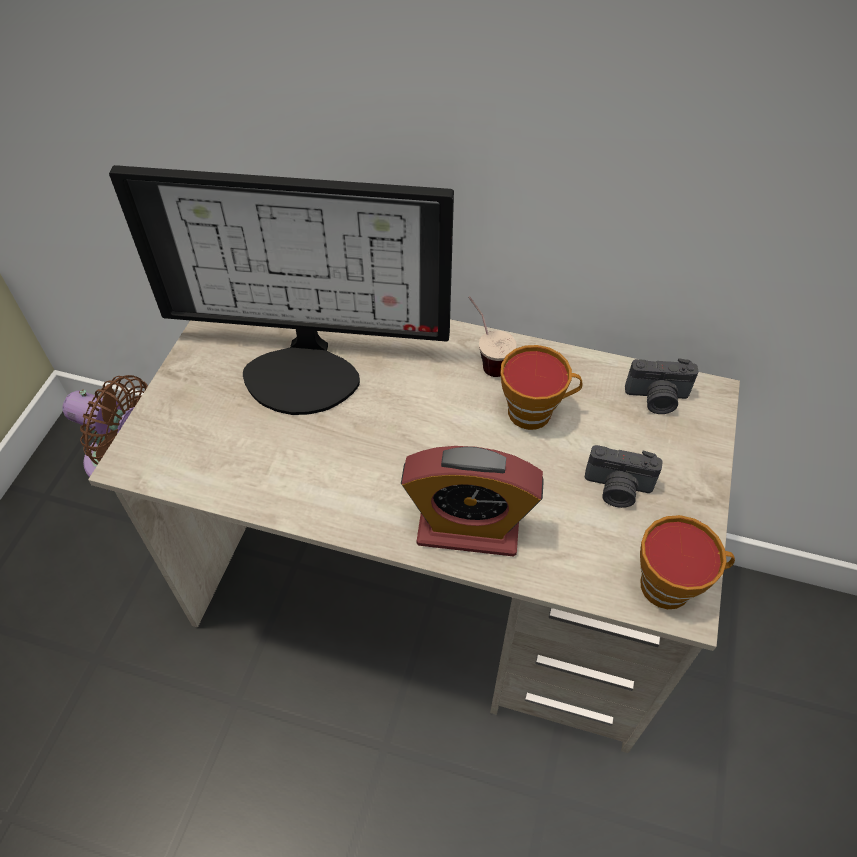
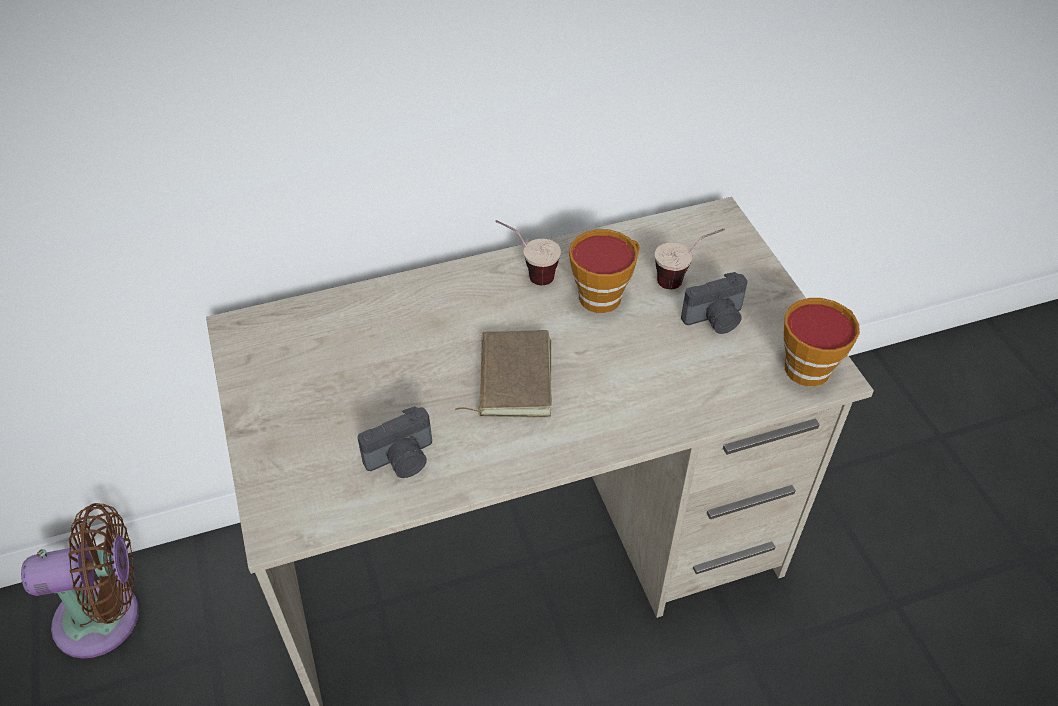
camera: 35 degrees left, 5 degrees down
monitor [109,165,454,415] -> none
alarm clock [401,446,544,557] -> none
camera [625,358,698,414] -> camera moved to [357,406,432,478]
none -> brown book [455,330,552,418]
none -> cup [655,229,725,289]

